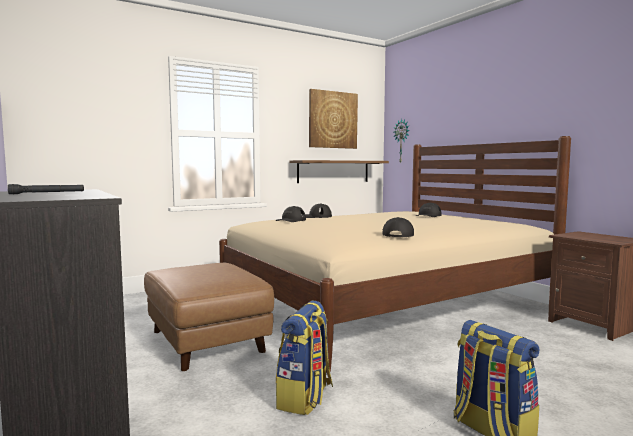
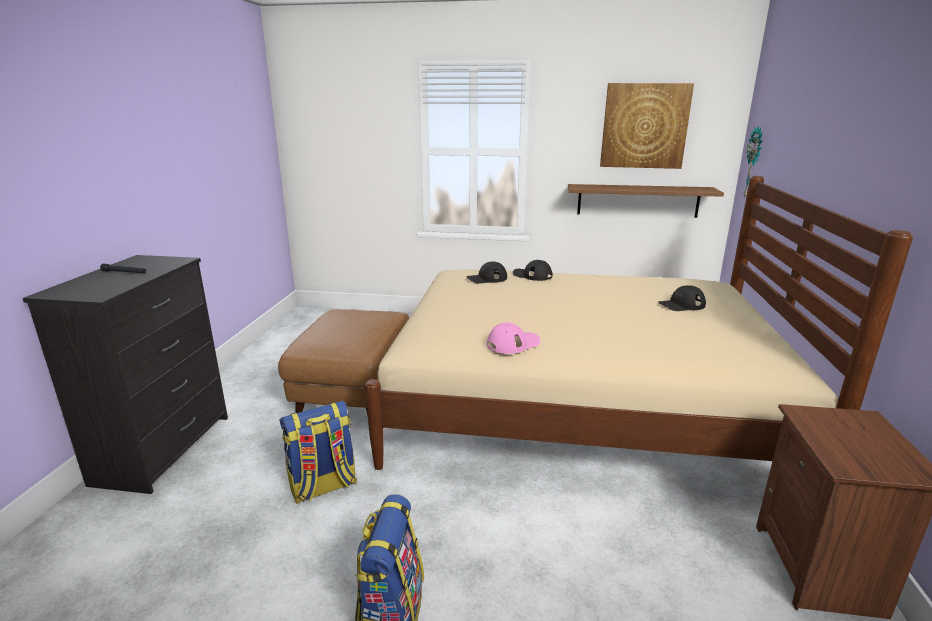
camera: 40 degrees right, 15 degrees up
black cap [383,217,414,237] -> pink cap [487,322,540,354]

